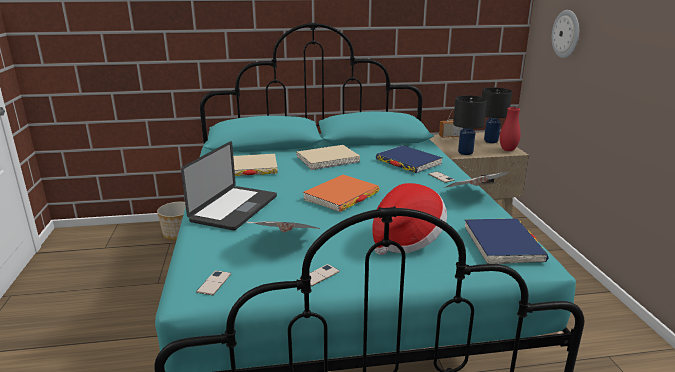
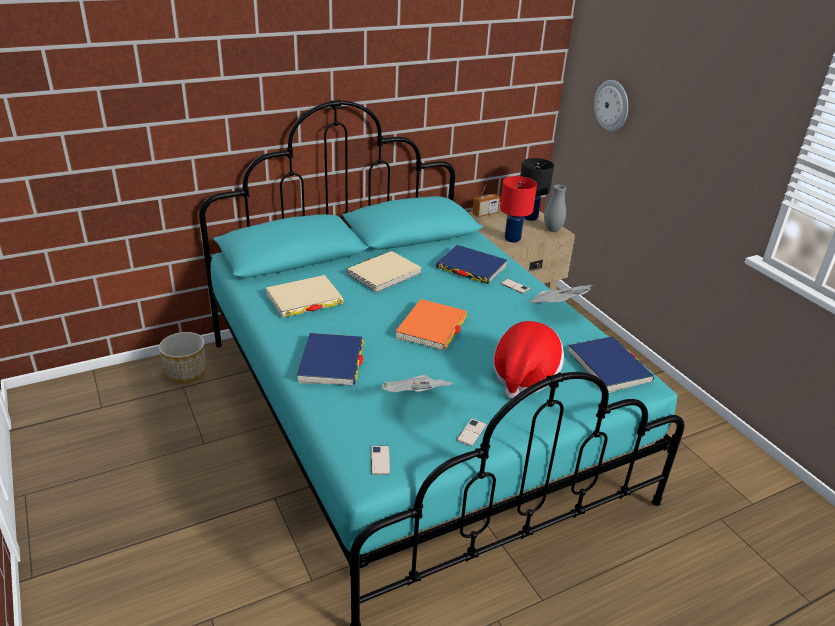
camera: 20 degrees left, 10 degrees up
laptop [181,141,277,230] -> blue book [297,333,364,386]
black table lamp [453,95,487,155] -> red table lamp [500,176,537,243]
red vase [500,107,521,151] -> grey vase [544,185,566,232]

